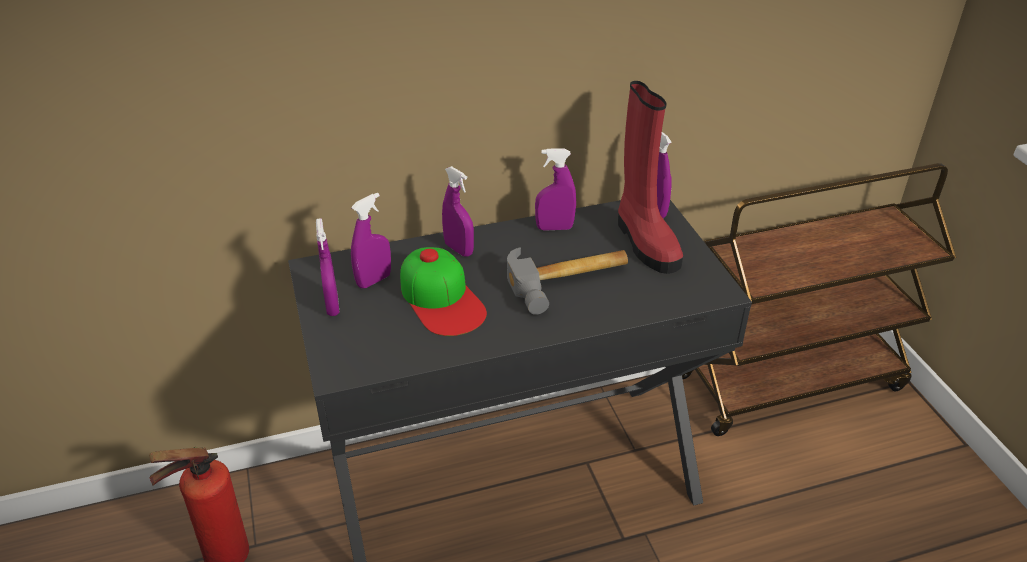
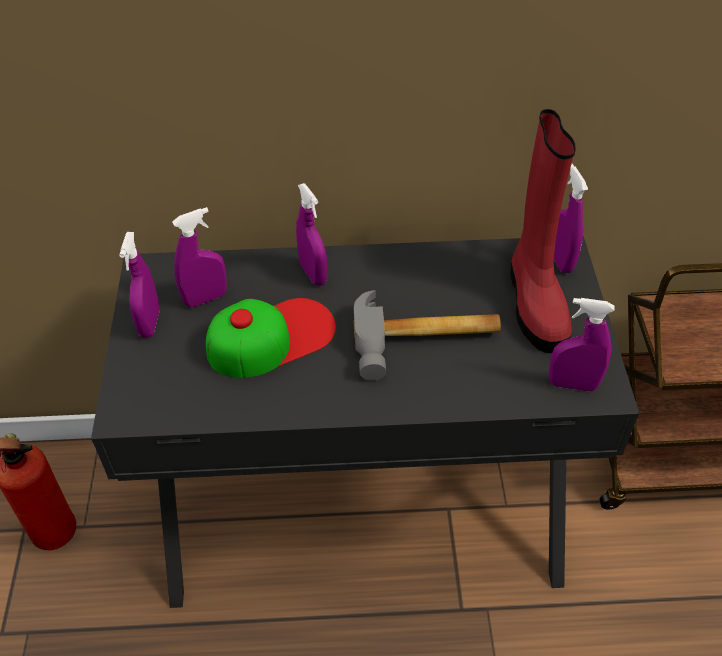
camera: 15 degrees right, 10 degrees up
cap [400,247,487,336] -> cap turned 105 degrees counterclockwise [206,298,336,378]
purple spray bottle [535,148,576,231] -> purple spray bottle moved to [549,298,614,392]

